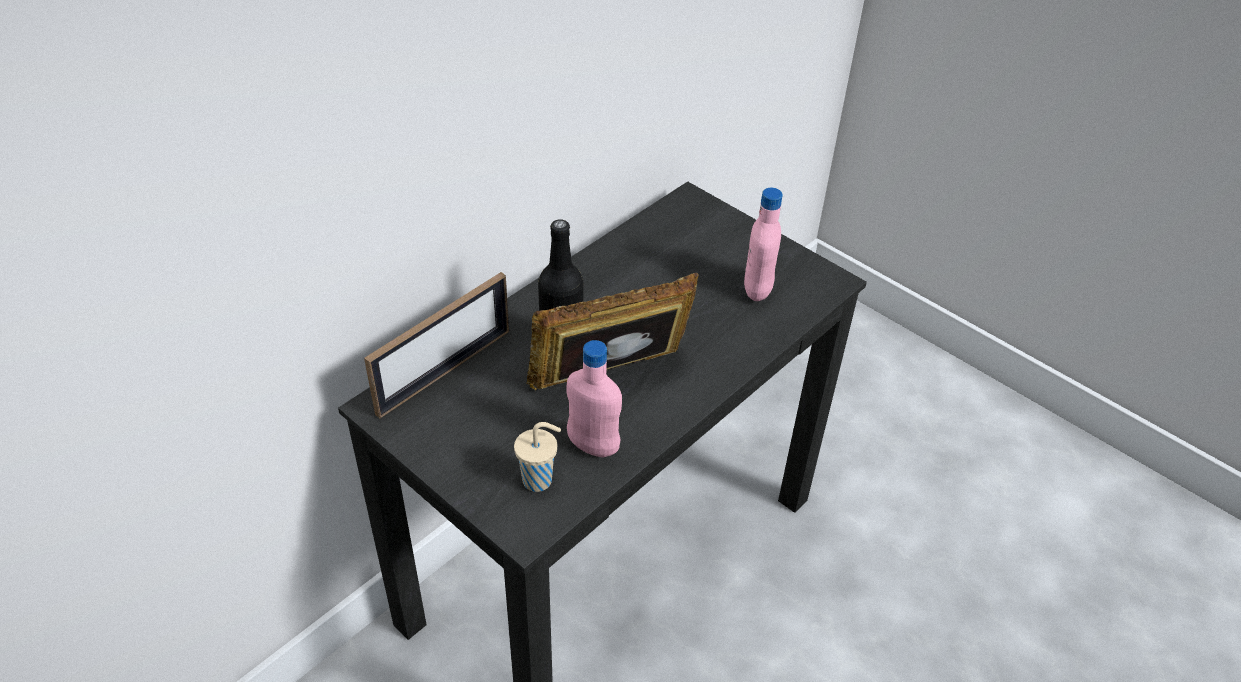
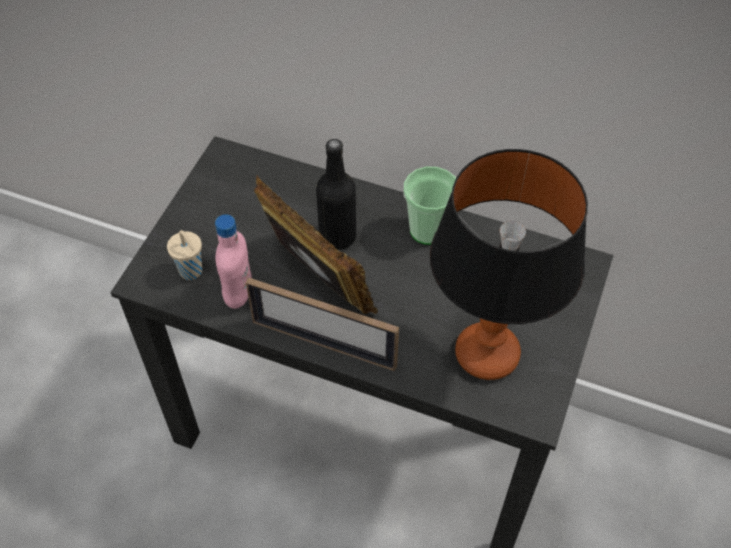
camera: 70 degrees right, 10 degrees up
picture frame [364,272,509,419] -> picture frame moved to [246,277,399,371]
pink bottle [744,188,783,301] -> table lamp [430,149,588,380]
none -> cup [404,166,456,245]

